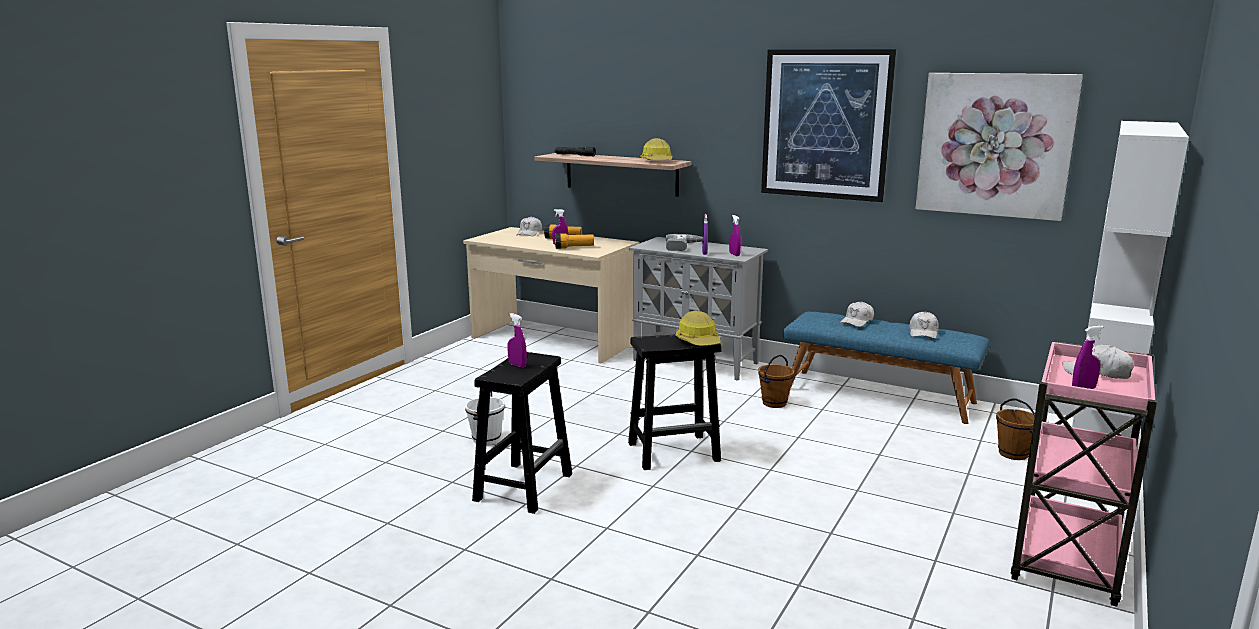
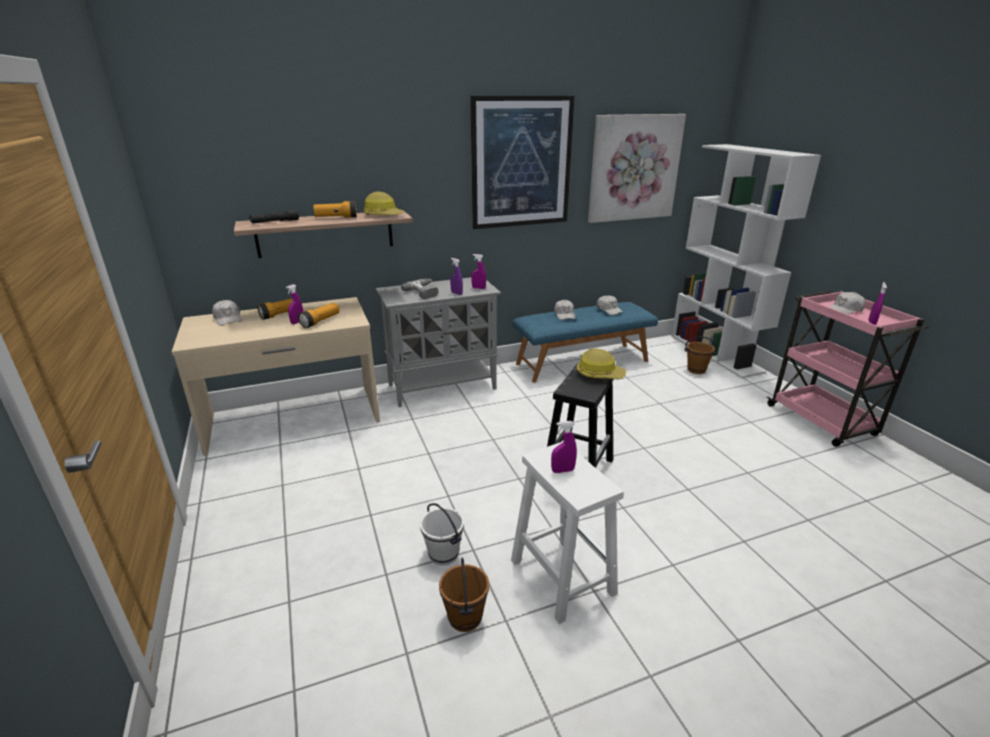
camera: 50 degrees left, 10 degrees up
black stool [472,352,572,514] -> white stool [511,441,624,624]
brown bucket [758,355,794,408] -> brown bucket moved to [439,557,489,632]
none -> flashlight [313,201,357,218]

